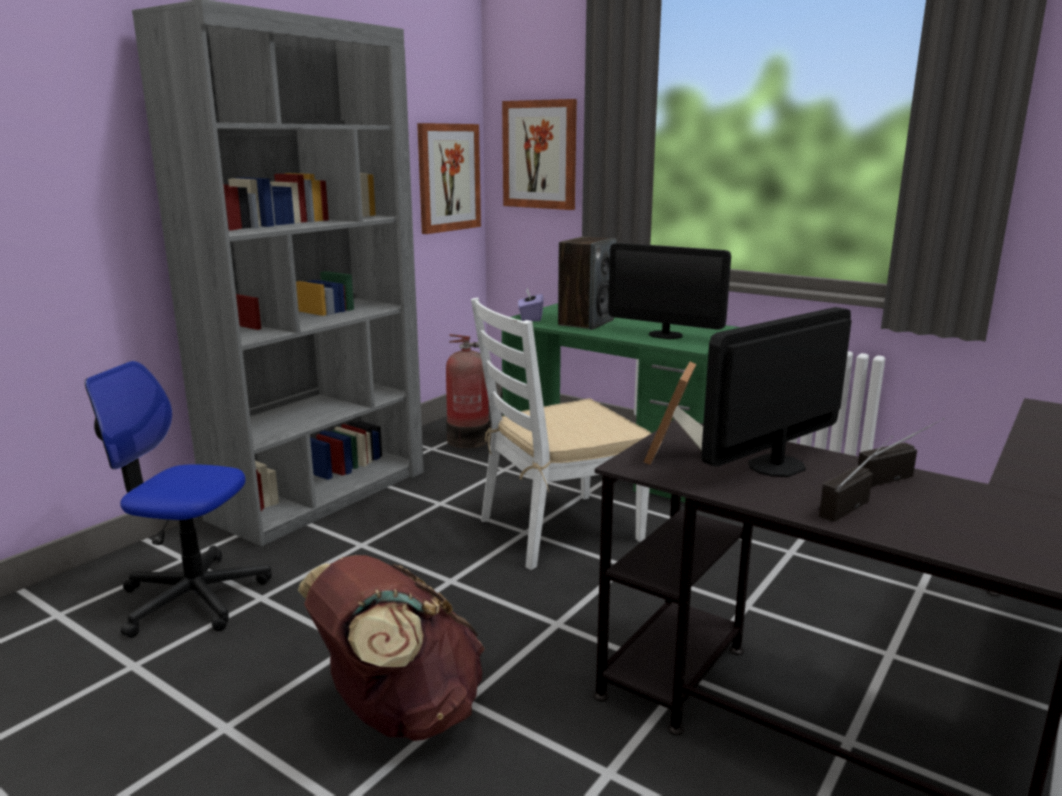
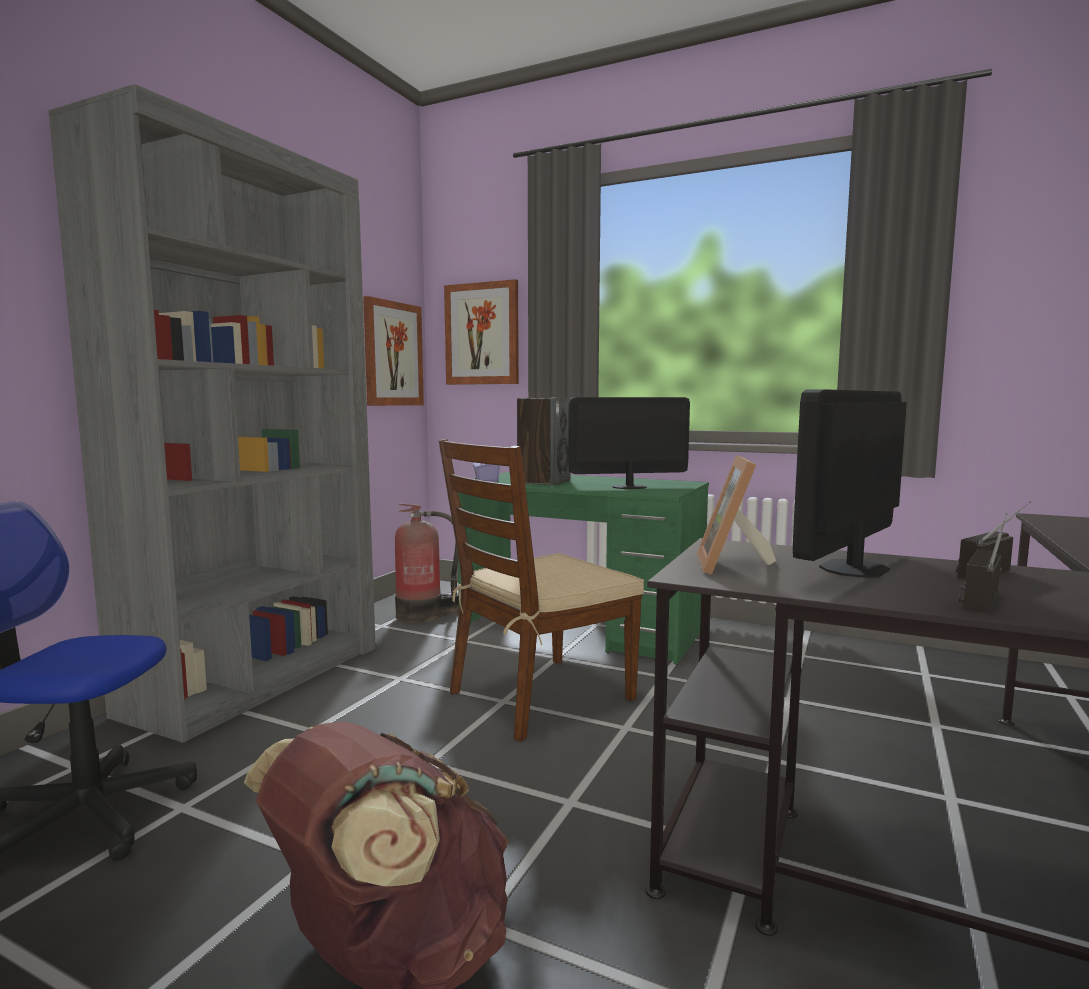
camera: 10 degrees left, 10 degrees down
white chair [471,297,651,570] -> brown chair [439,439,644,742]
monitor [608,243,731,339] -> monitor turned 150 degrees clockwise [568,397,690,489]

